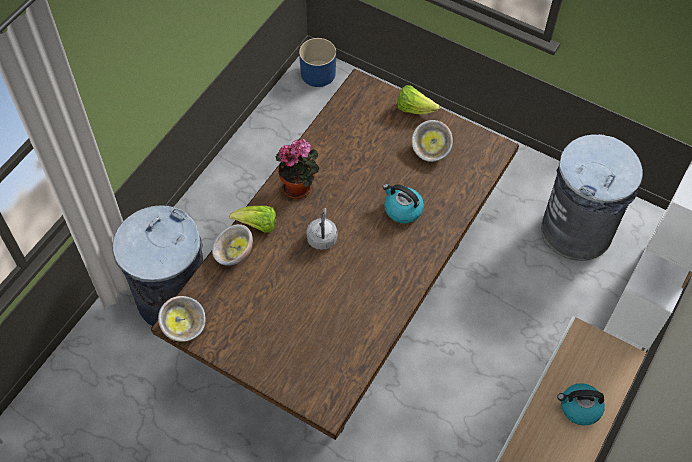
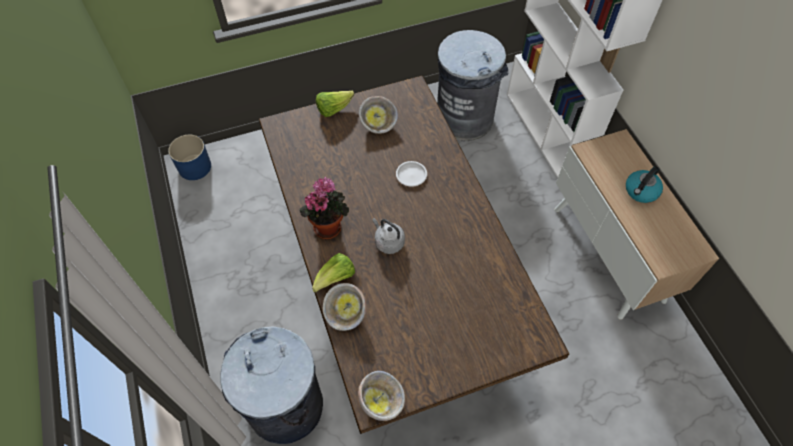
camera: 50 degrees left, 0 degrees up
kettle [383,184,424,223] -> white plate [396,161,427,186]

